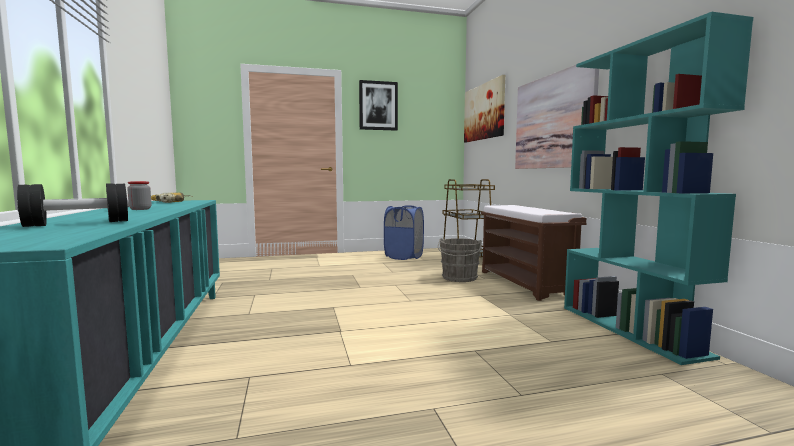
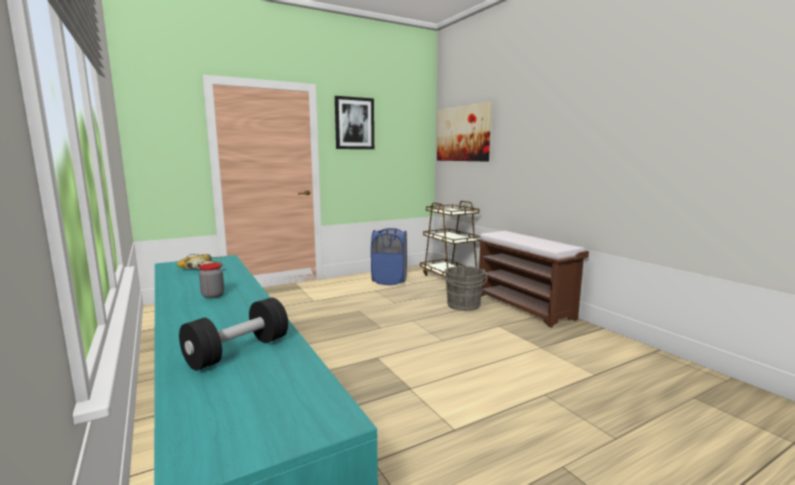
camera: 15 degrees left, 5 degrees up
picture [515,65,599,169] -> none
turquoise bookcase [564,12,753,365] -> none

